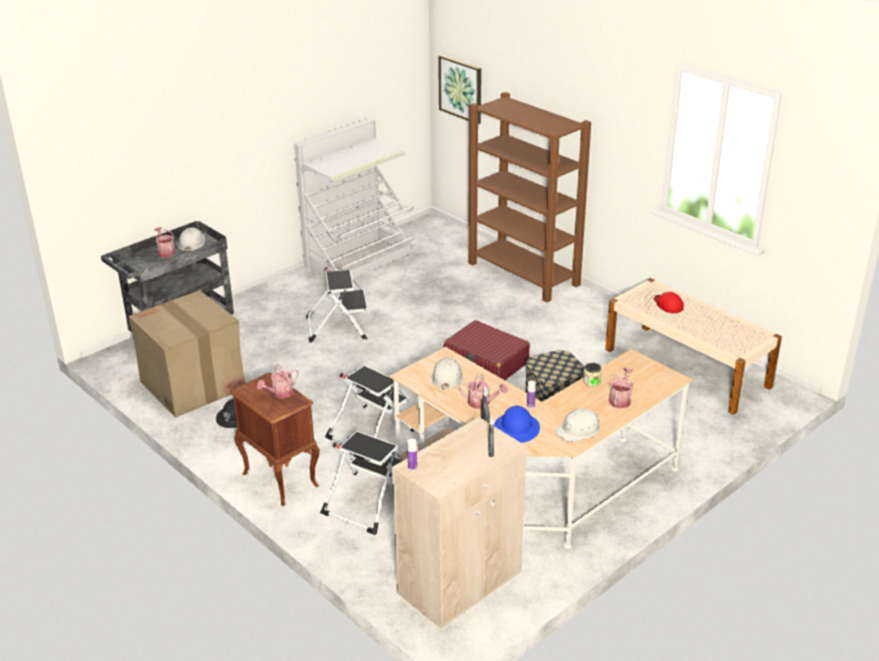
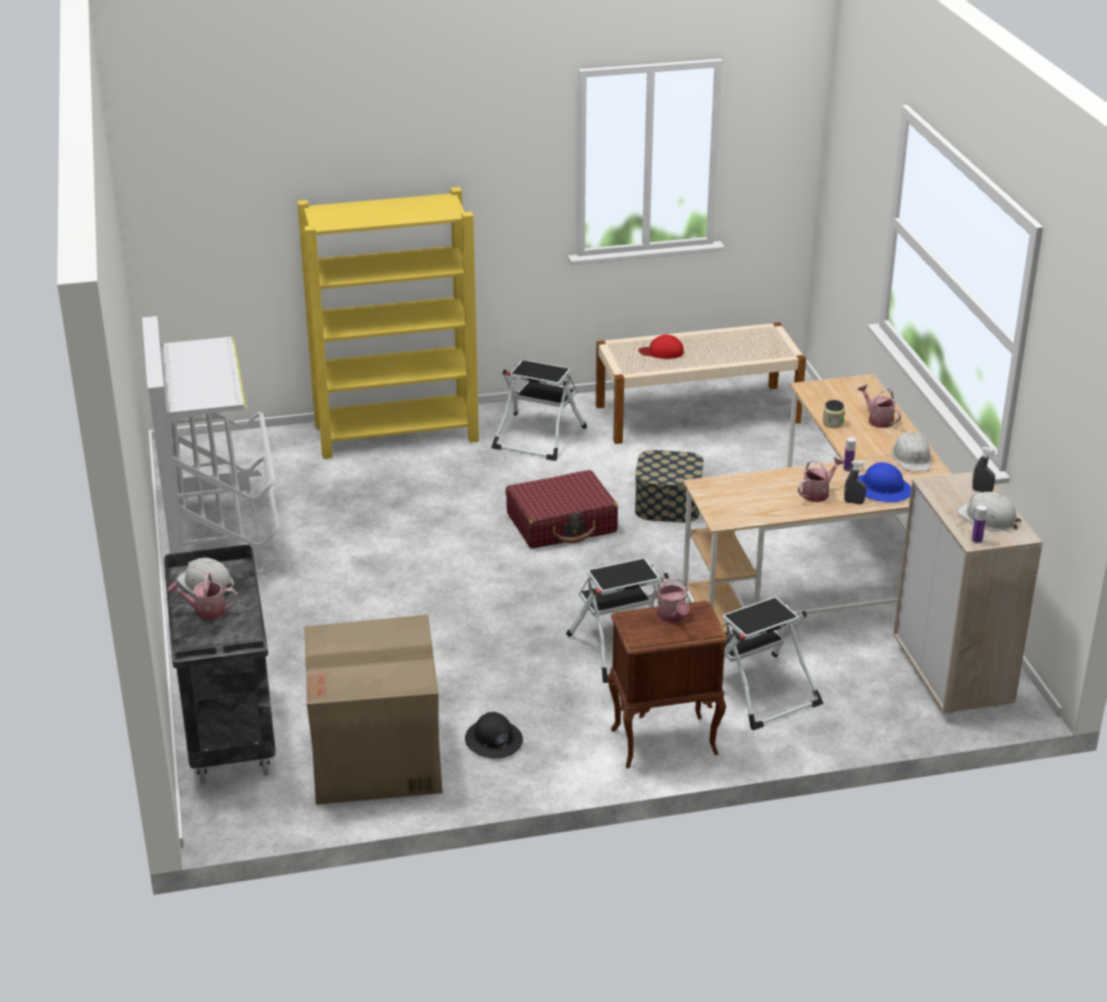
camera: 60 degrees left, 0 degrees up
step ladder [306,267,368,343] -> step ladder moved to [491,360,587,461]
white hard hat [432,357,463,390] -> white hard hat moved to [957,492,1021,531]
picture [438,55,481,124] -> none
brown bookcase [468,92,591,302] -> yellow bookcase [297,187,479,459]

